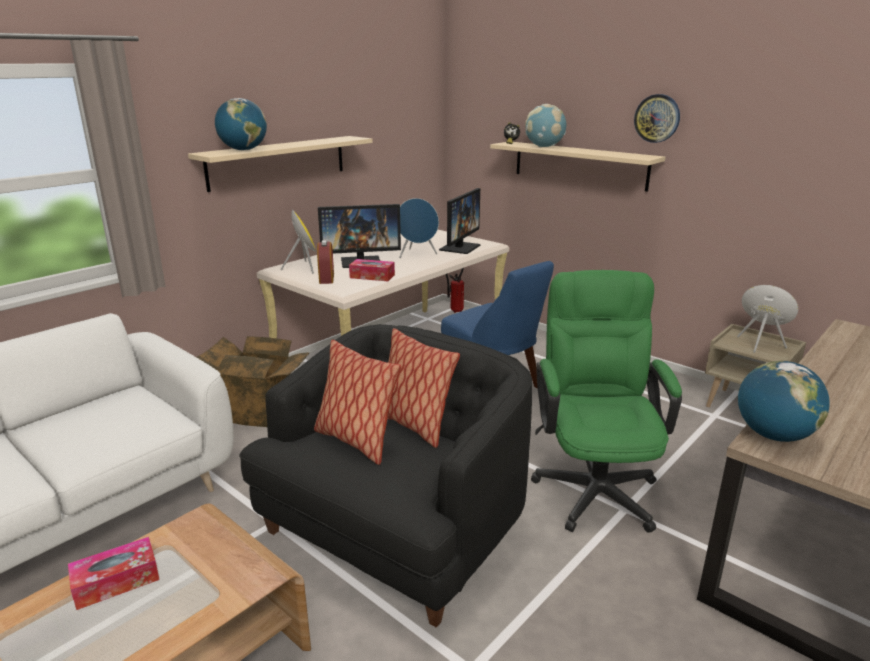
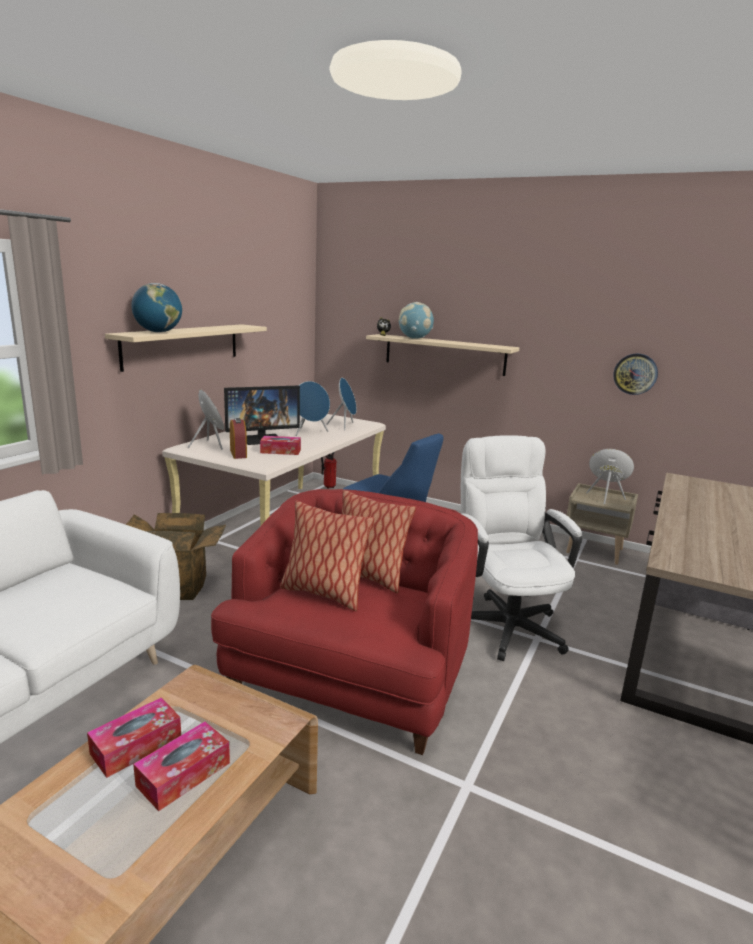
camera: 15 degrees left, 5 degrees down
black armchair [239,324,532,628] -> red armchair [211,489,478,755]
monitor [439,188,480,254] -> blue speaker [326,378,357,431]
green office chair [531,270,682,533] -> white office chair [461,435,582,661]
wall clock [634,94,680,143] -> wall clock moved to [613,354,658,395]
globe [738,361,830,442] -> none
none -> tissue box [133,722,230,811]

